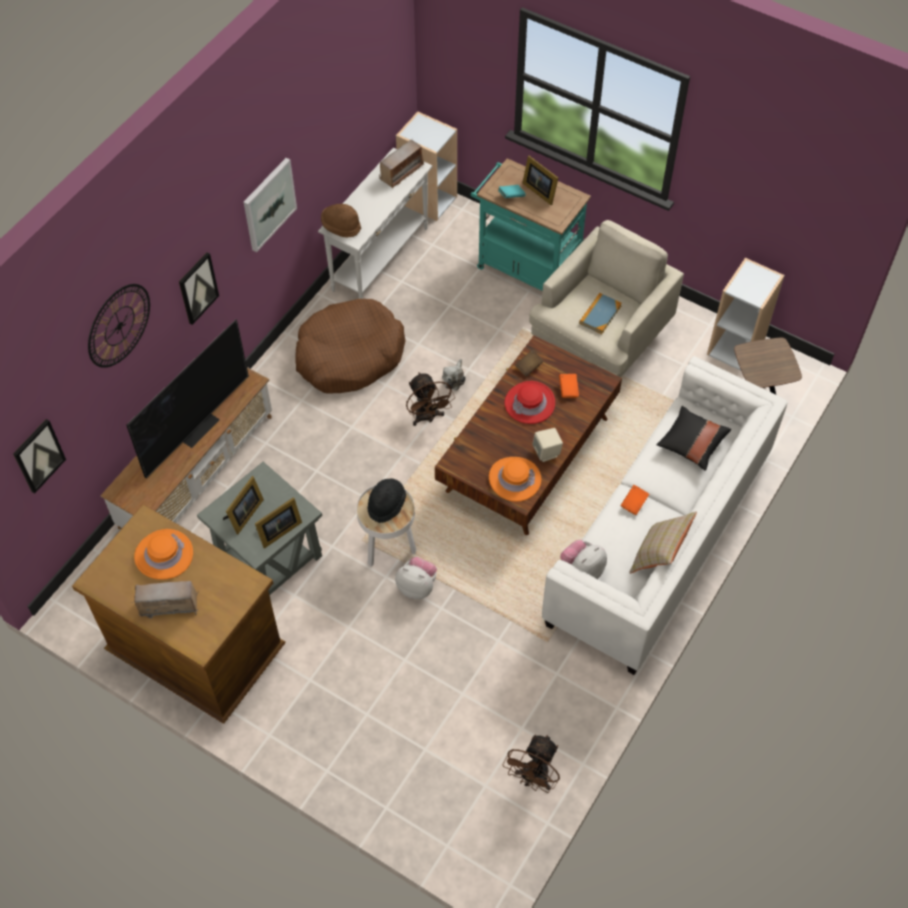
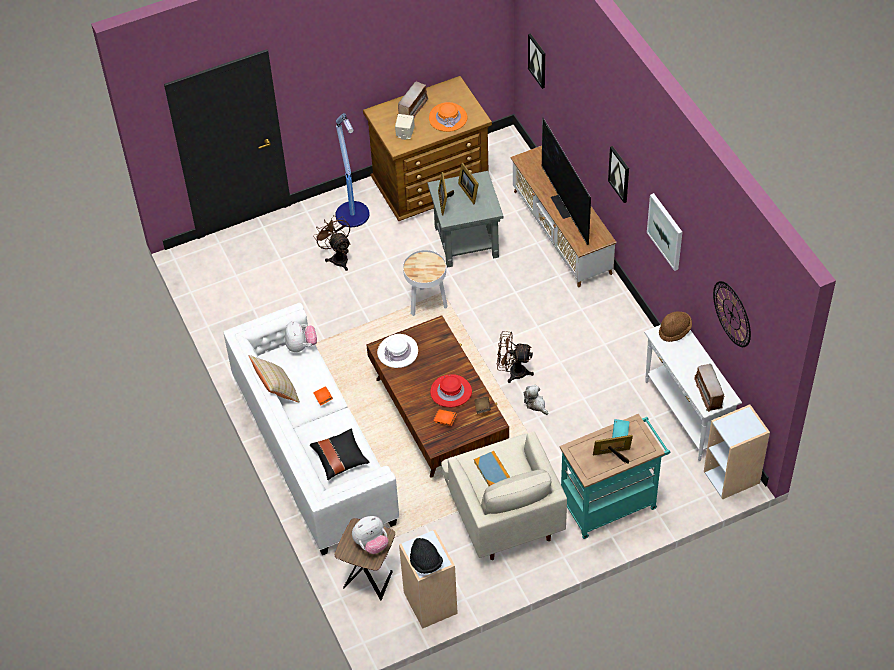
camera: 125 degrees right, 5 degrees down
wall clock [88,284,150,368] -> wall clock moved to [713,281,751,347]
brown dog bed [295,299,405,393] -> none
black hat [368,478,406,523] -> black hat moved to [410,538,443,574]
plush toy [395,557,437,599] -> plush toy moved to [352,516,388,554]
orange hat [489,457,541,502] -> white hat [377,334,418,368]
brown fan [503,734,560,793] -> brown fan moved to [313,215,351,271]
beige speaker [532,428,563,462] -> beige speaker moved to [395,114,415,140]
none -> floor lamp [335,113,370,227]

